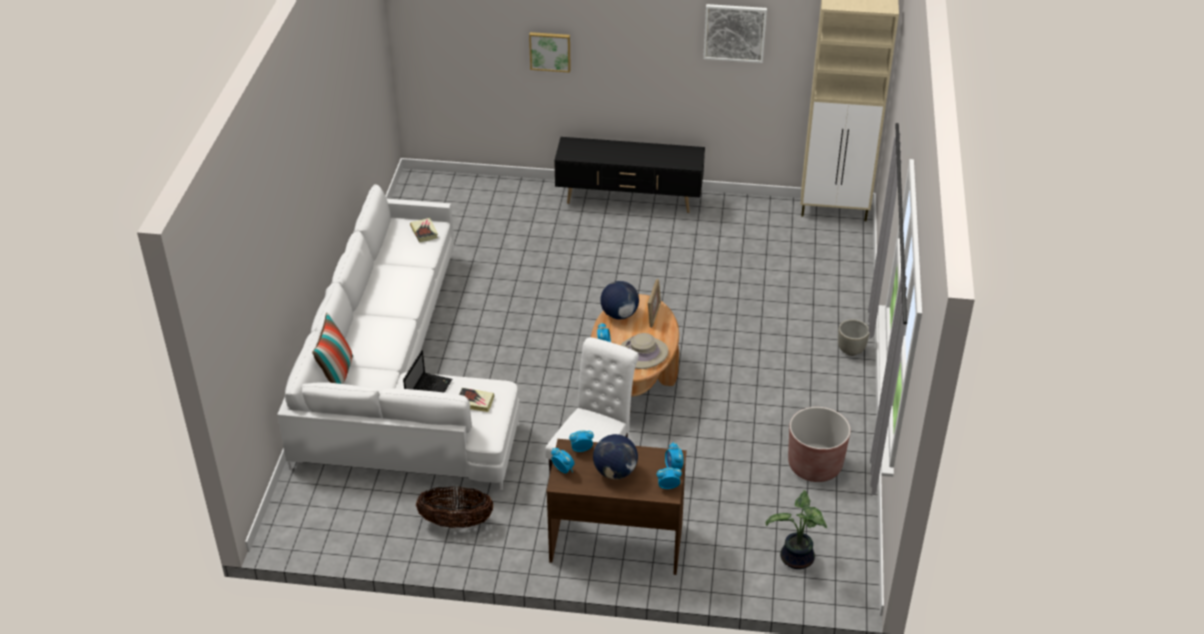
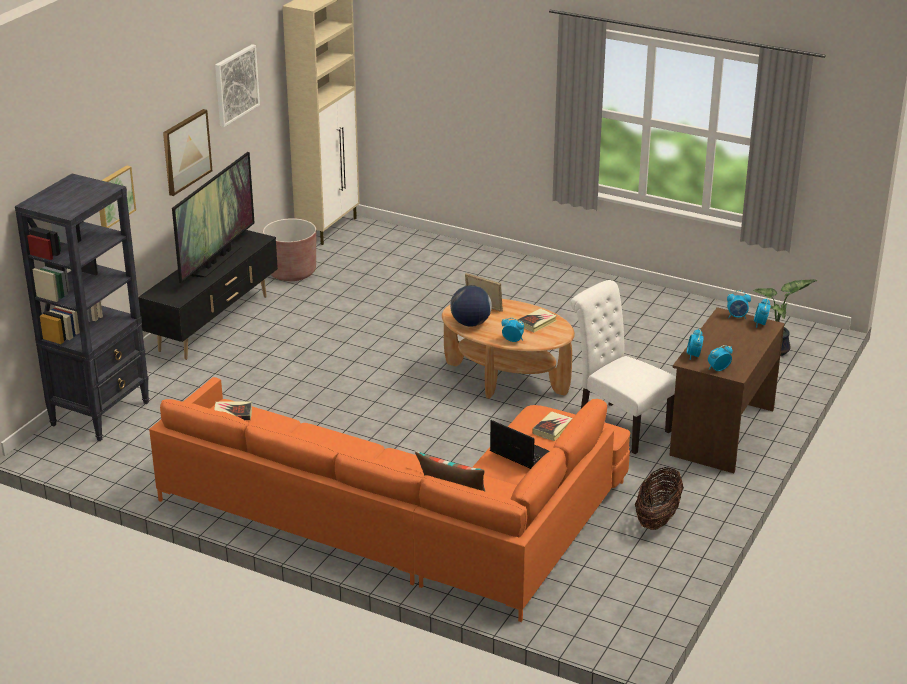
camera: 70 degrees left, 10 degrees down
white sofa [277,184,520,490] -> orange sofa [149,377,630,622]
globe [593,434,638,479] -> none
beige hat [621,333,668,369] -> book [517,308,557,332]
brown planter [788,407,851,482] -> brown planter moved to [263,218,316,281]
grey planter [838,319,870,356] -> none
none -> black bookcase [15,174,149,441]
none -> picture [163,109,212,196]
none -> television [172,152,255,283]

